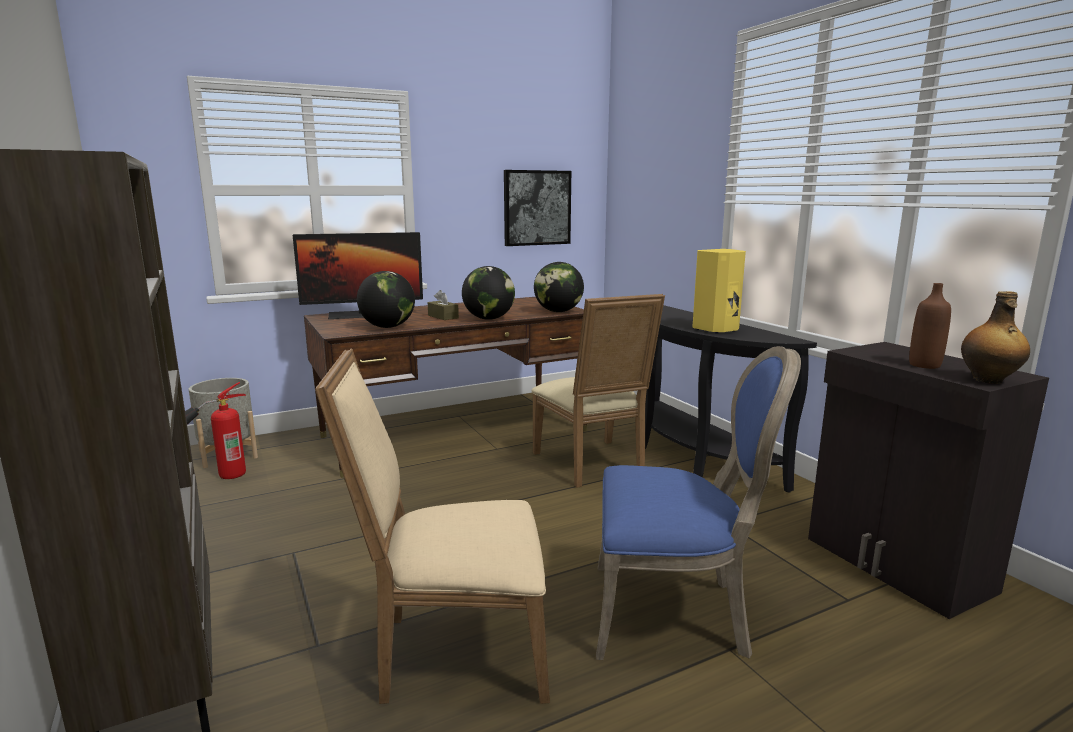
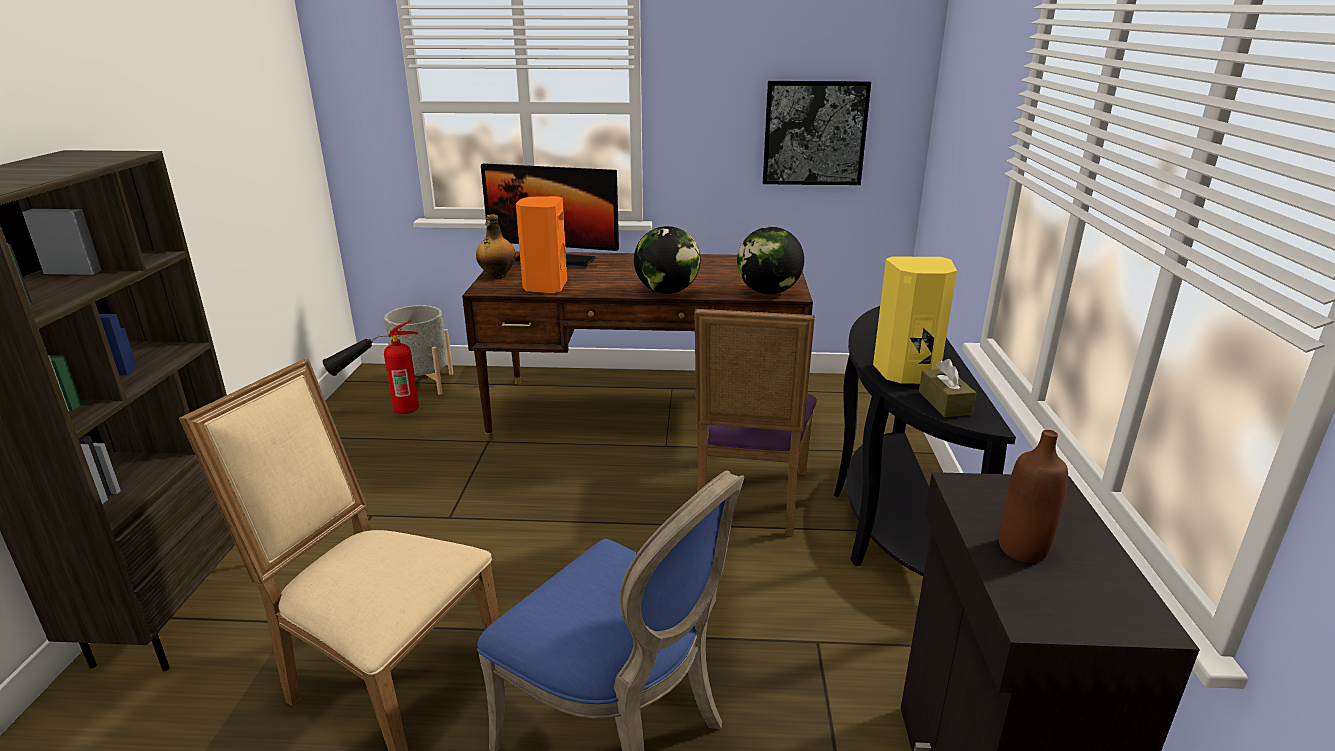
camera: 30 degrees right, 10 degrees up
globe [357,271,415,328] -> orange speaker [516,196,567,294]
brown tissue box [428,290,459,320] -> brown tissue box moved to [919,359,976,417]
beige chair [532,294,665,488] -> purple chair [694,309,817,536]
bottle [961,291,1030,384] -> bottle moved to [476,214,516,279]

